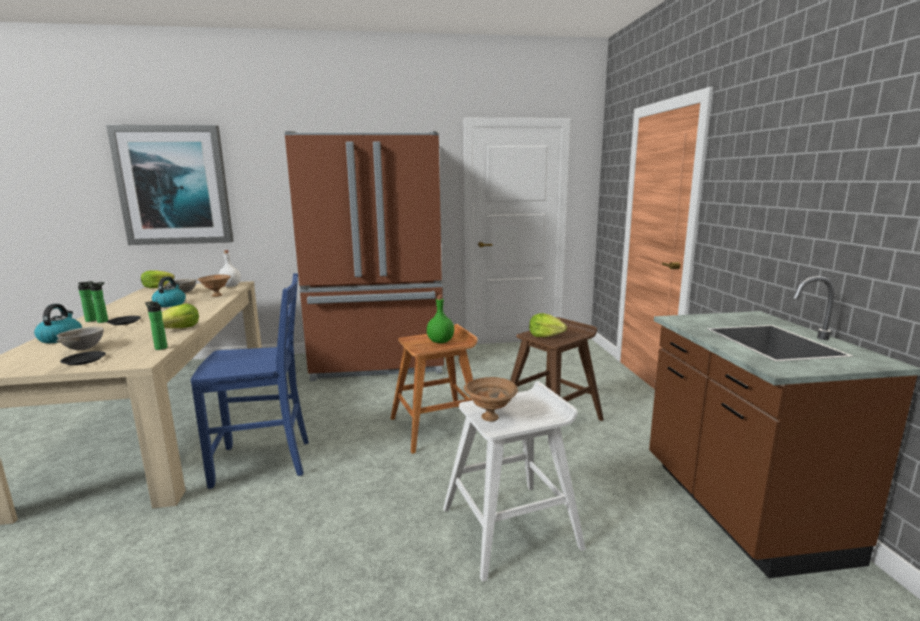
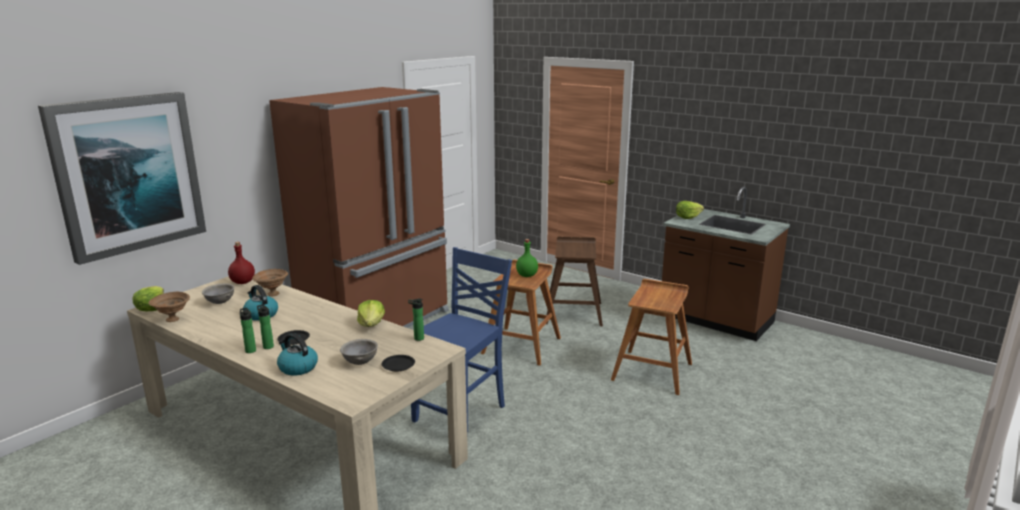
camera: 45 degrees left, 5 degrees up
white bottle [218,250,241,287] -> red bottle [228,242,255,284]
white stool [443,381,586,582] -> brown stool [611,279,692,395]
brown bowl [464,377,518,421] -> brown bowl moved to [149,292,190,322]
lettuce [529,313,567,337] -> lettuce moved to [676,201,704,219]

